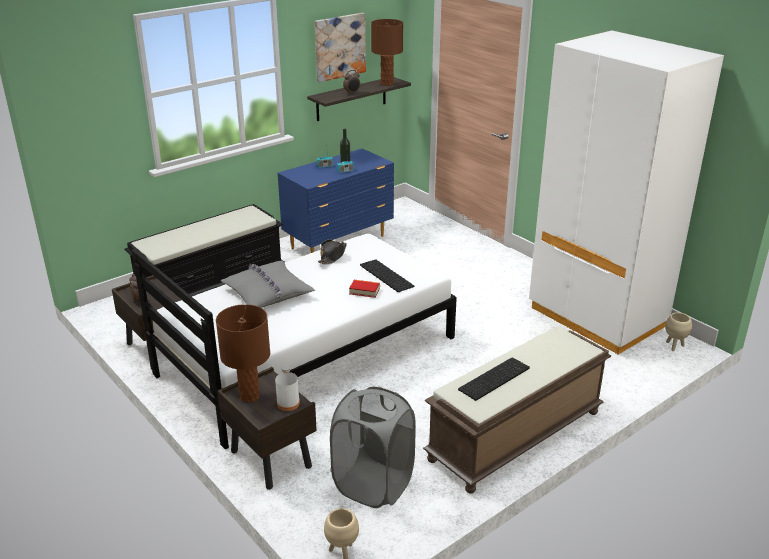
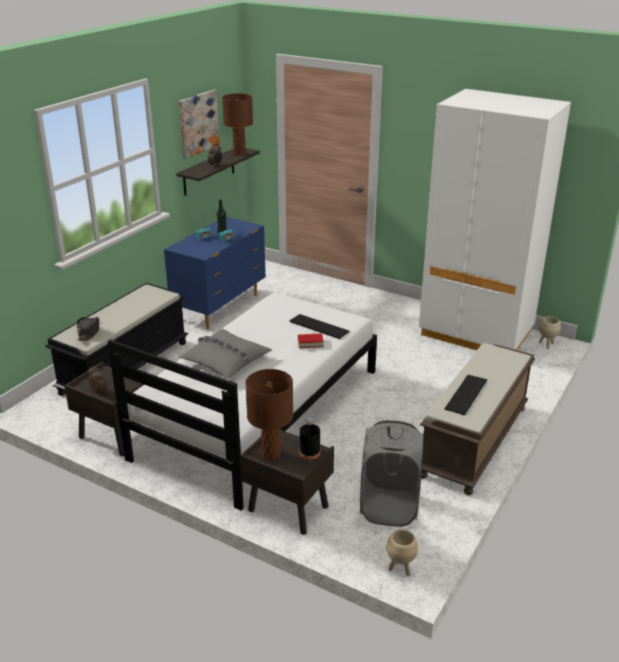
camera: 20 degrees left, 0 degrees up
white bottle [275,366,300,411] -> black bottle [299,418,320,460]
black hat [318,239,347,264] -> black hat moved to [76,317,99,341]

